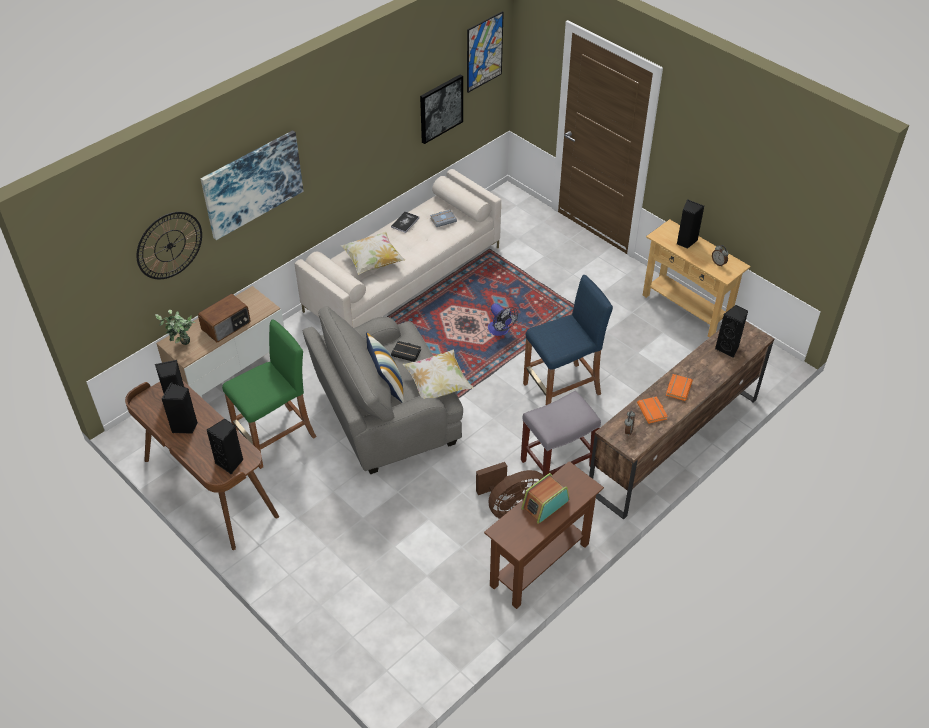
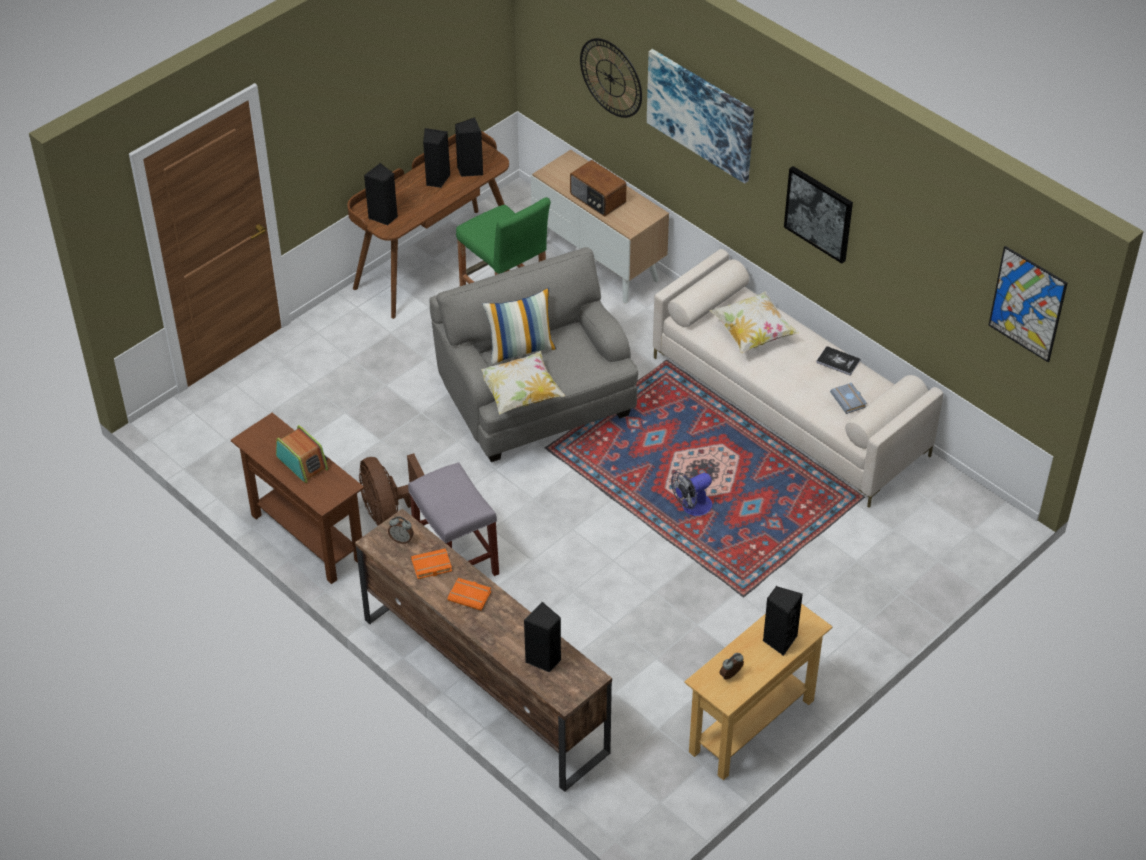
camera: 90 degrees right, 0 degrees up
potted plant [155,309,196,345] -> none
black book [391,341,421,362] -> none
picture [420,74,463,144] -> picture moved to [784,166,853,264]
blue stool [523,275,613,405] -> none

